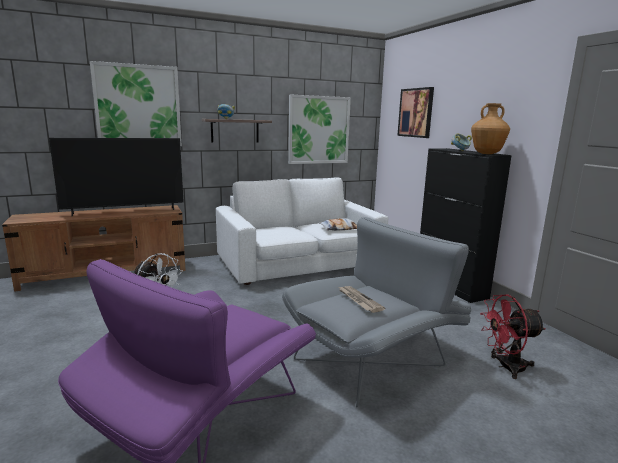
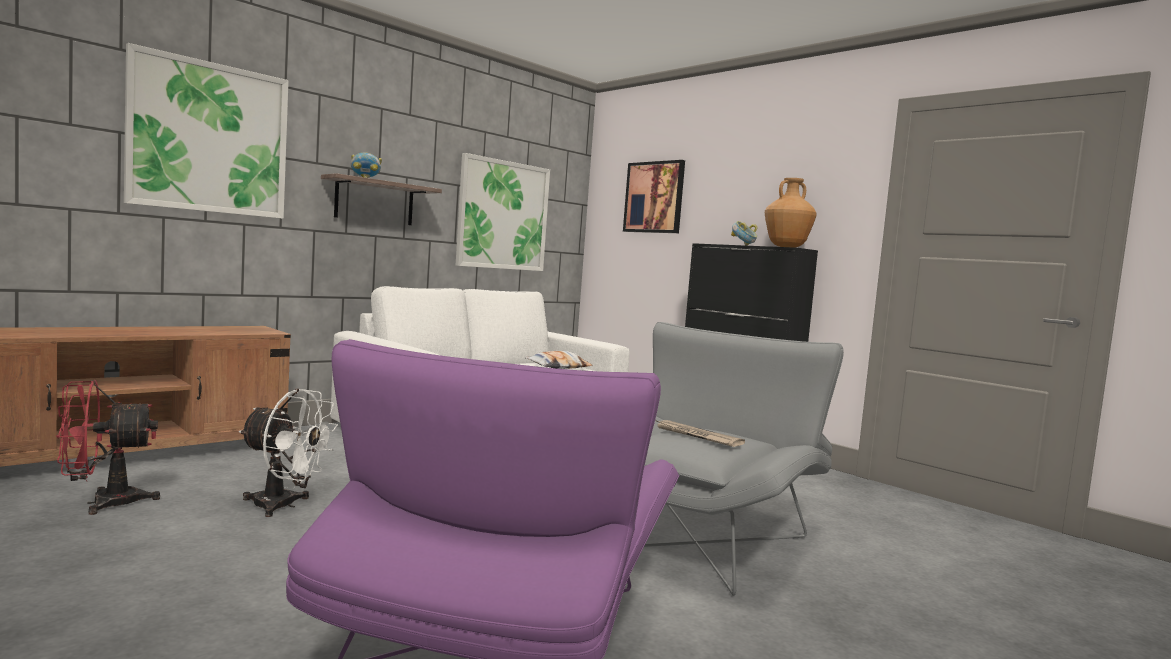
camera: 20 degrees left, 10 degrees down
television [49,138,184,216] -> none
red fan [480,295,546,379] -> red fan moved to [56,380,160,515]

